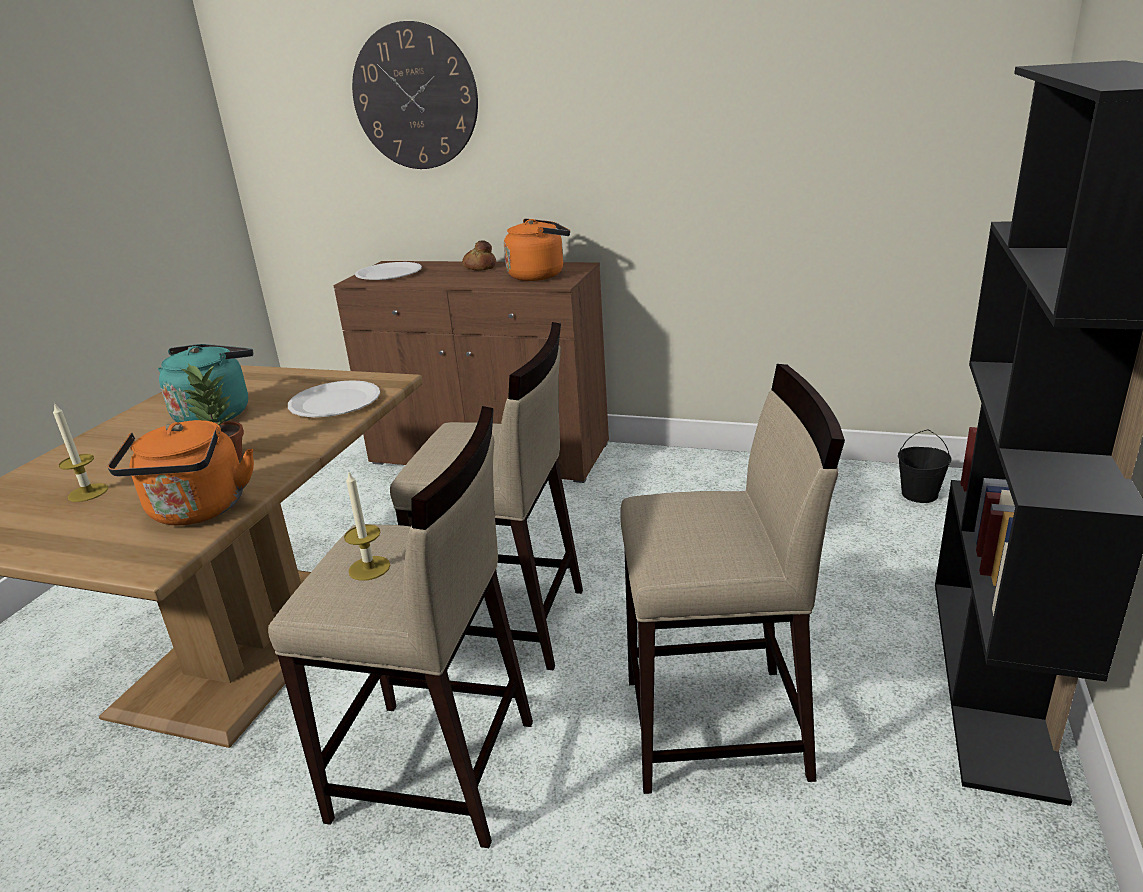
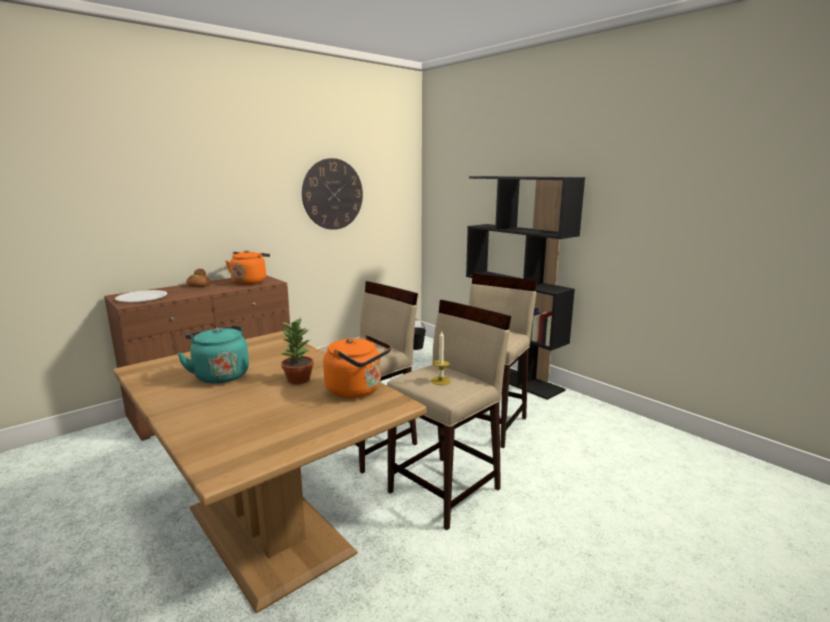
camera: 60 degrees left, 10 degrees down
candle [53,402,108,502] -> none
white plate [288,380,380,417] -> none
wall clock [352,21,478,169] -> wall clock moved to [302,158,363,230]

